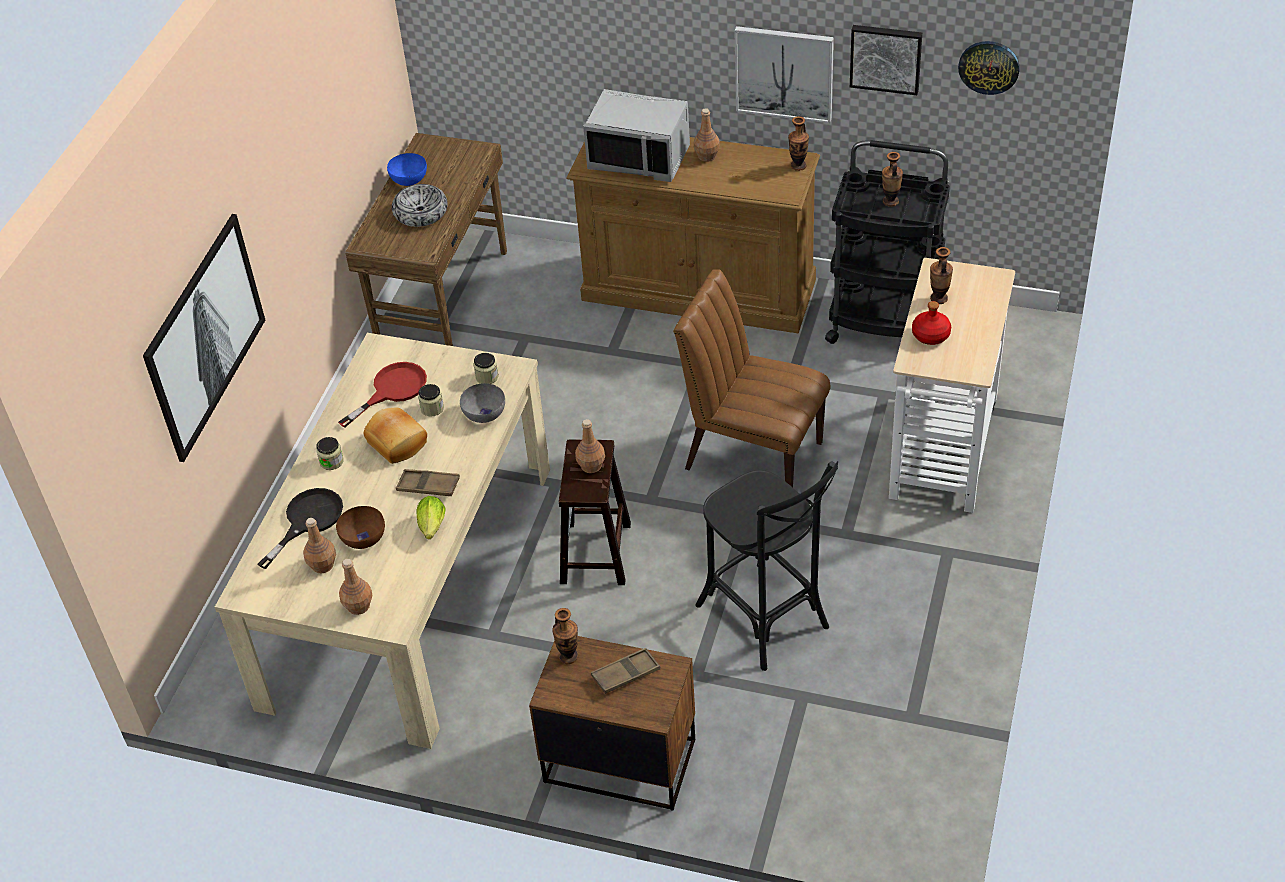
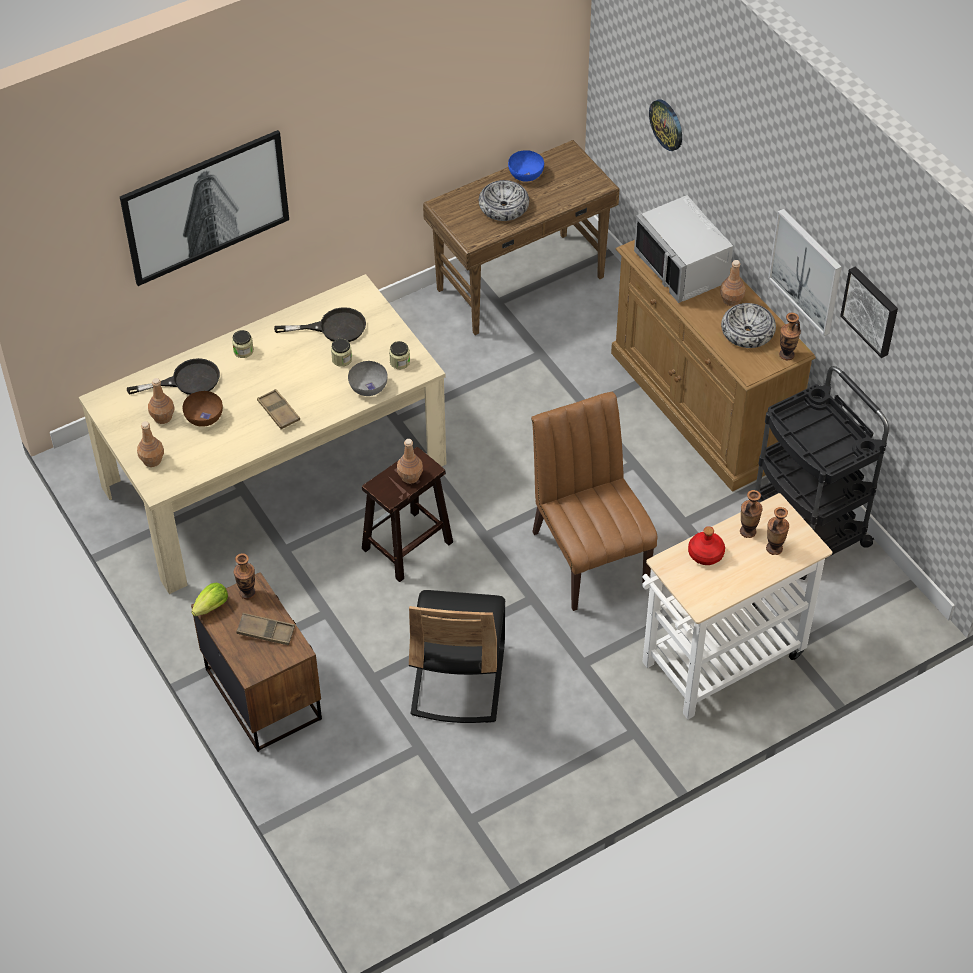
camera: 40 degrees right, 5 degrees up
red frying pan [338,362,427,428] -> black frying pan [274,307,366,342]
bread [364,408,427,464] -> none
lettuce [417,496,445,539] -> lettuce moved to [191,583,228,616]
black stool [695,461,838,671] -> black chair [409,590,505,723]
vase [882,152,903,207] -> vase moved to [766,507,789,555]
wall clock [958,41,1020,95] -> wall clock moved to [649,99,682,151]
none -> bowl [721,303,776,348]

